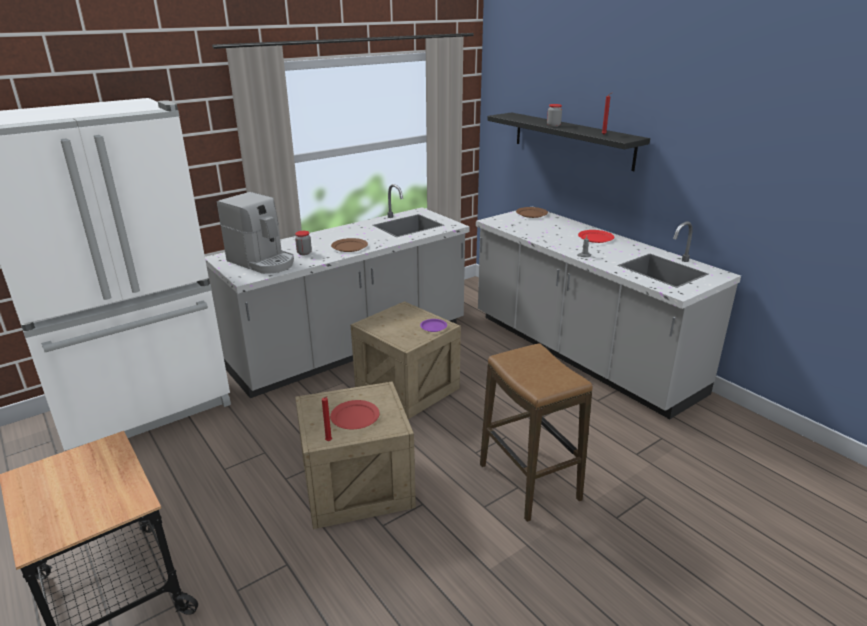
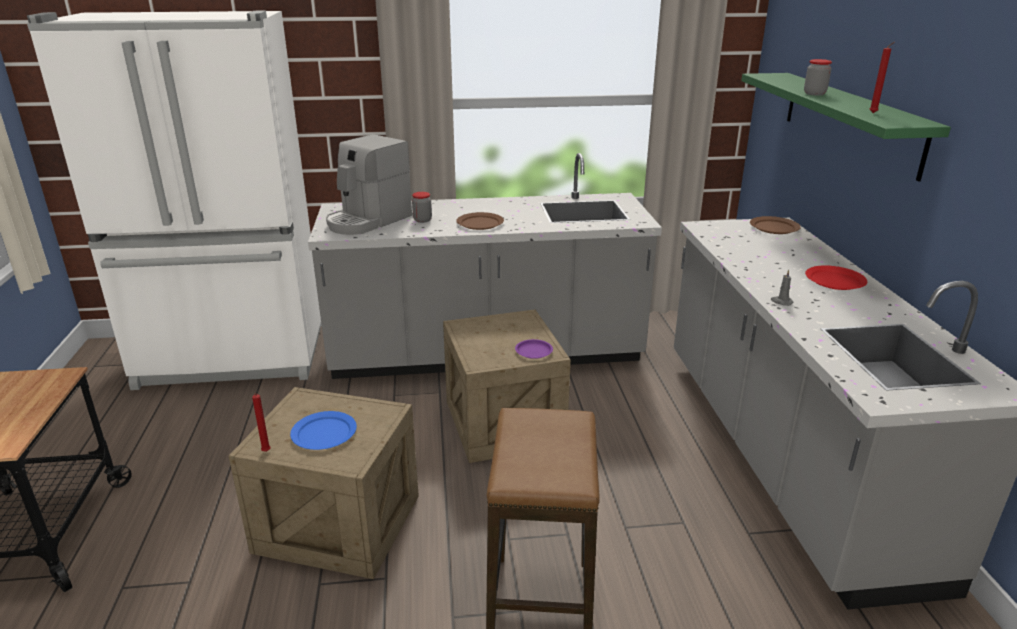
camera: 30 degrees right, 0 degrees up
coffee machine [217,192,294,274] -> coffee machine turned 60 degrees clockwise [326,134,412,235]
red plate [330,400,380,429] -> blue plate [290,411,357,450]
black shelf [487,112,650,171] -> green shelf [741,73,951,182]

